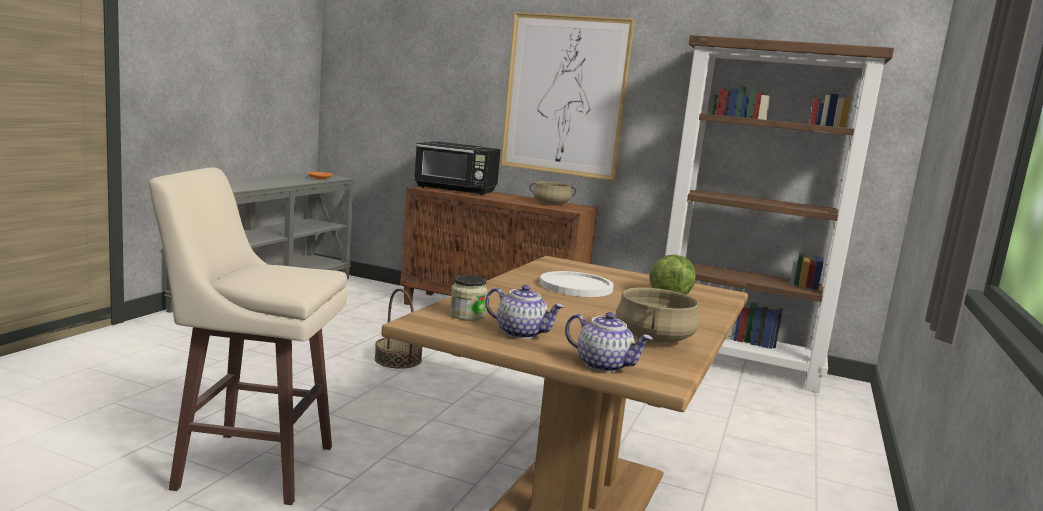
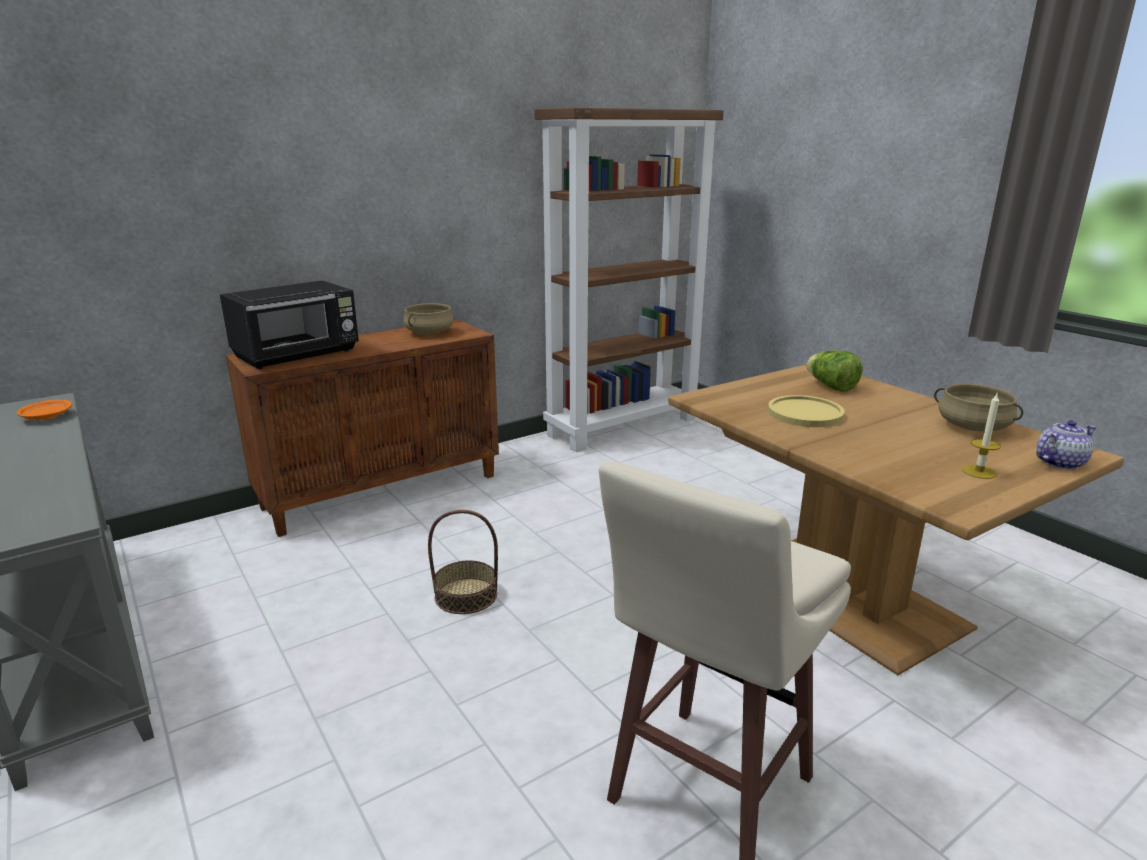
camera: 55 degrees left, 10 degrees up
jar [450,275,487,321] -> none
teapot [485,285,564,339] -> candle [962,394,1001,479]
picture [500,12,635,181] -> none
white plate [540,271,614,297] -> yellow plate [768,395,845,427]

